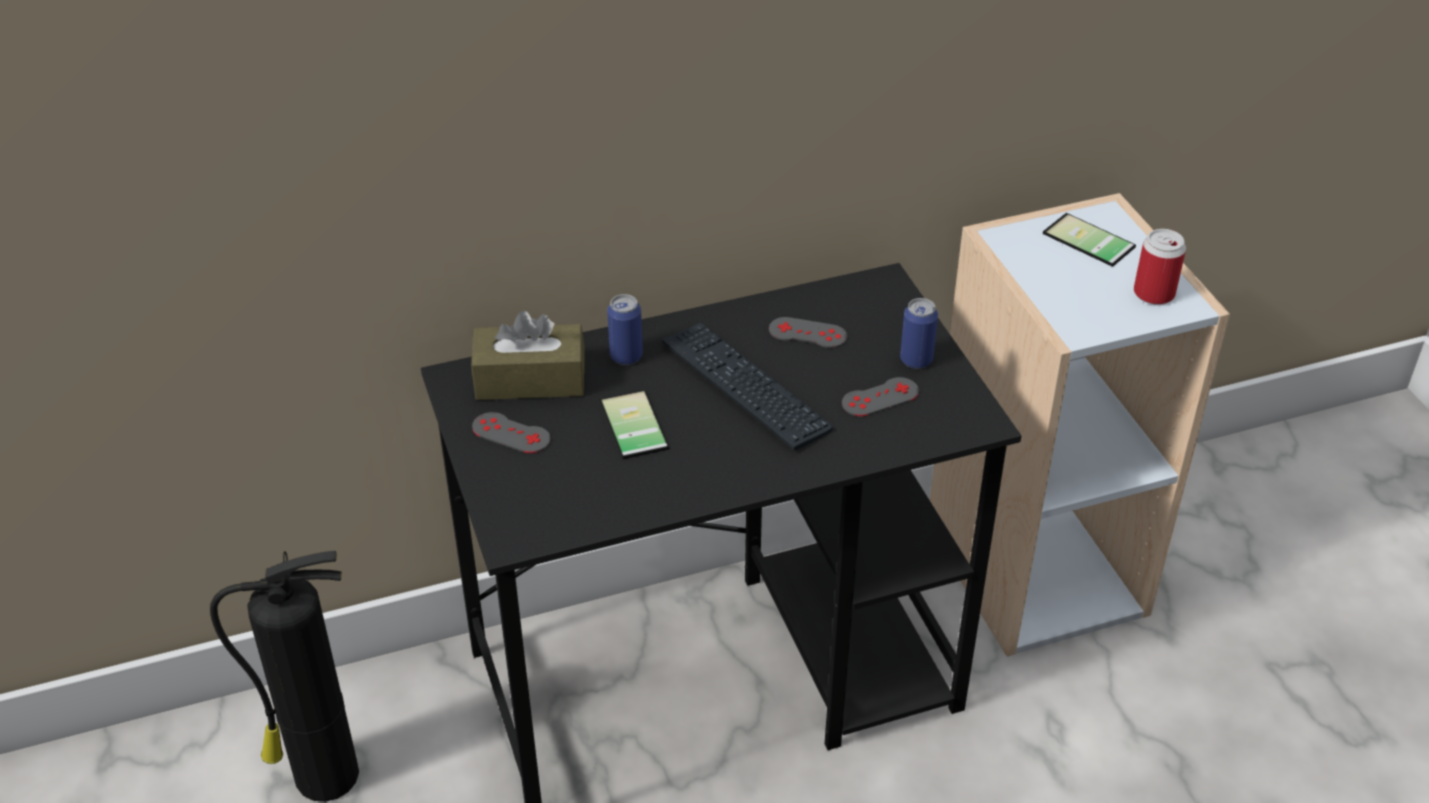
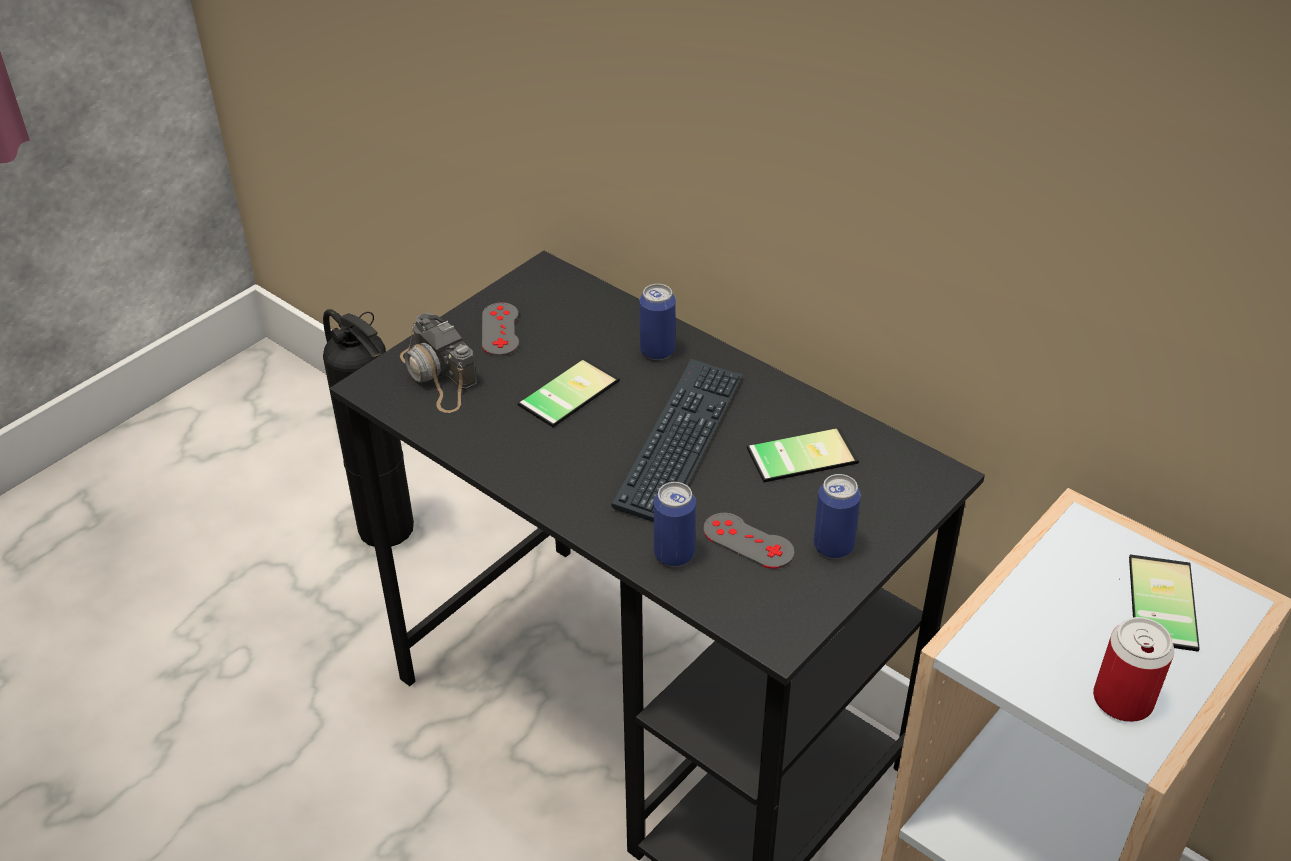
camera: 60 degrees right, 0 degrees up
brown tissue box [471,310,584,400] -> none
grey game controller [769,317,847,348] -> phone [747,424,859,483]
none -> camera [400,313,477,413]
none -> can [654,482,696,567]

